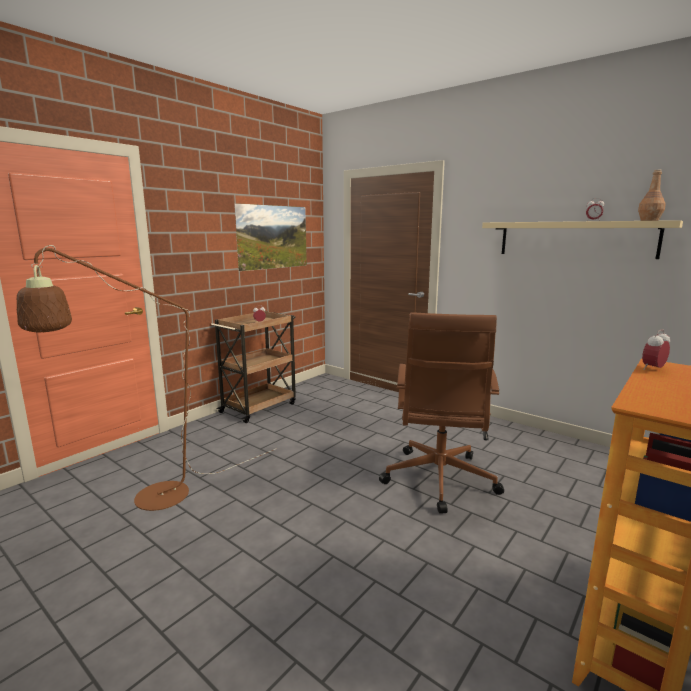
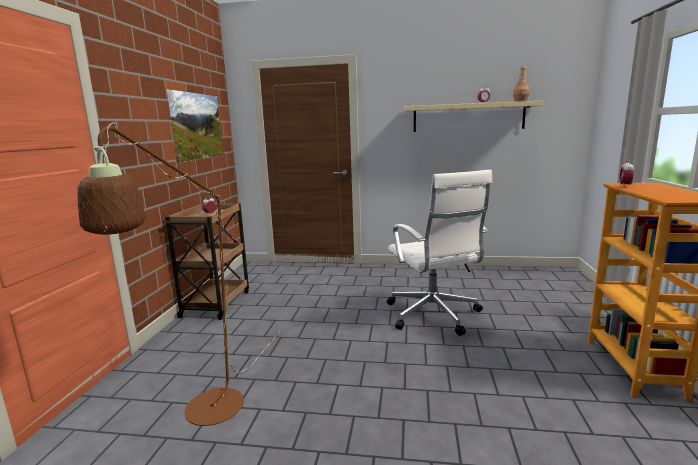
camera: 30 degrees left, 0 degrees up
brown office chair [379,313,504,514] -> white office chair [387,170,492,336]

